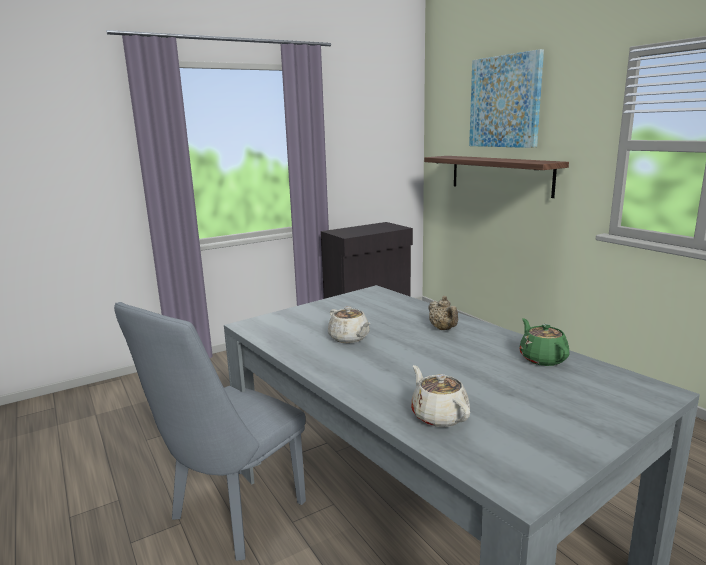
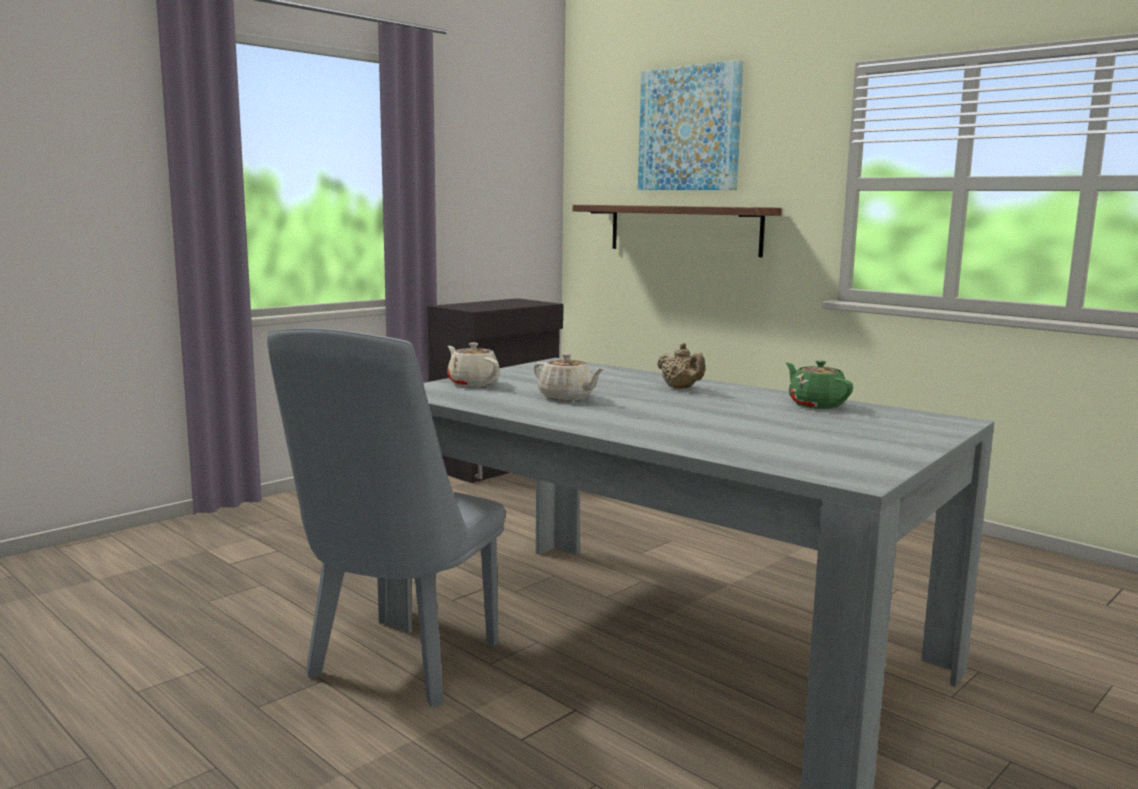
camera: 15 degrees left, 5 degrees down
beige teapot [411,365,470,427] -> beige teapot moved to [447,343,500,387]

